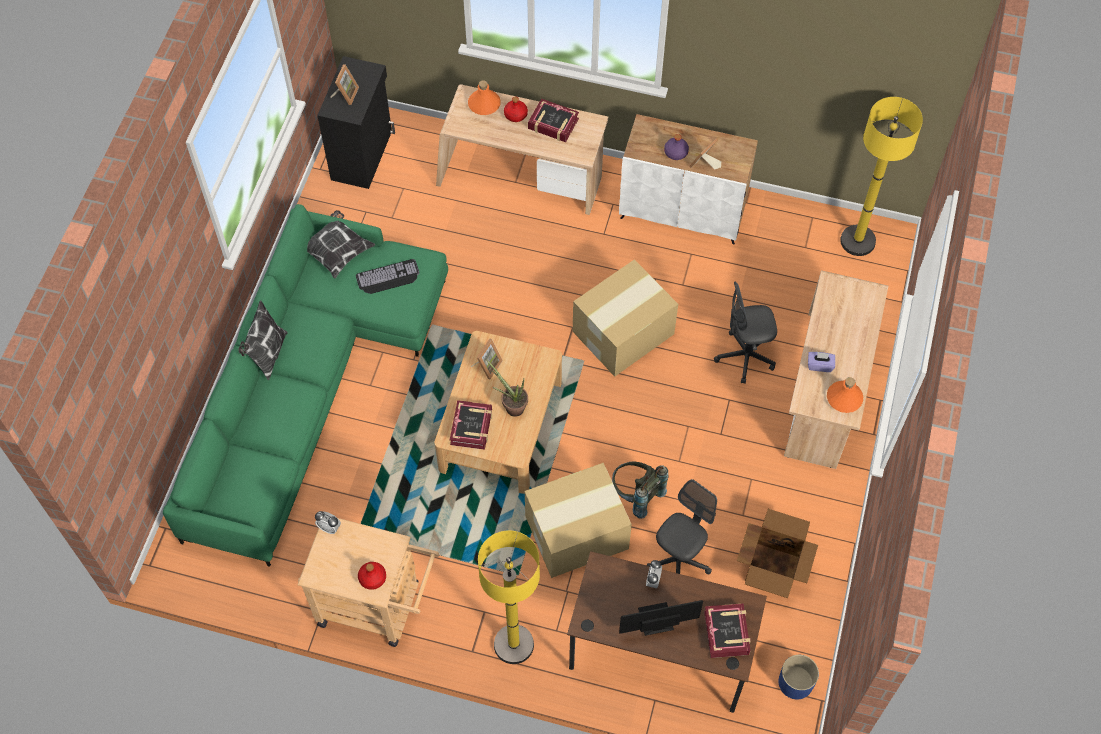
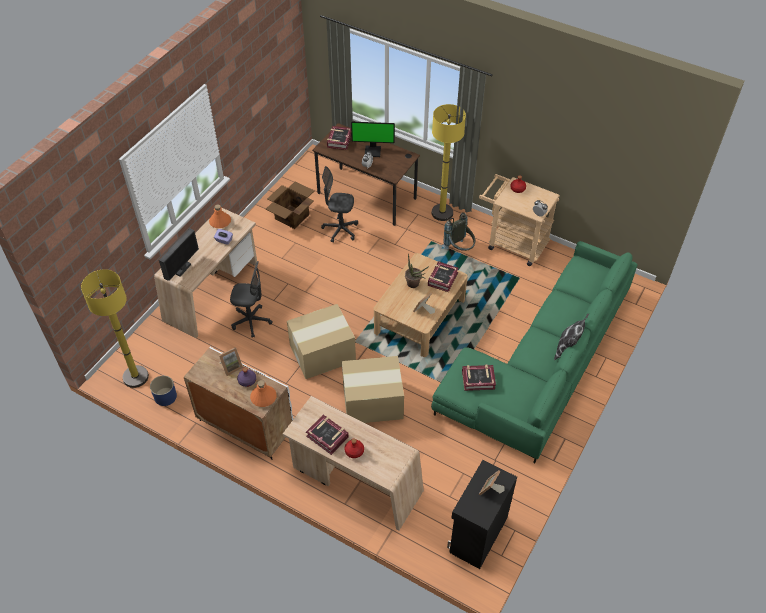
camera: 165 degrees left, 10 degrees down
pillow [307,210,375,279] -> none
keyboard [356,259,419,294] -> book [462,364,496,391]
orange bottle [468,80,501,115] -> orange bottle moved to [250,380,277,407]
cardboard box [525,463,632,578] -> cardboard box moved to [342,356,404,423]
grey backpack [612,461,669,519] -> grey backpack moved to [442,212,475,251]
grey office chair [647,479,717,574] -> grey office chair turned 45 degrees clockwise [321,166,358,243]
blue planter [778,655,819,699] -> blue planter moved to [150,376,177,406]
none -> monitor [159,228,199,281]

